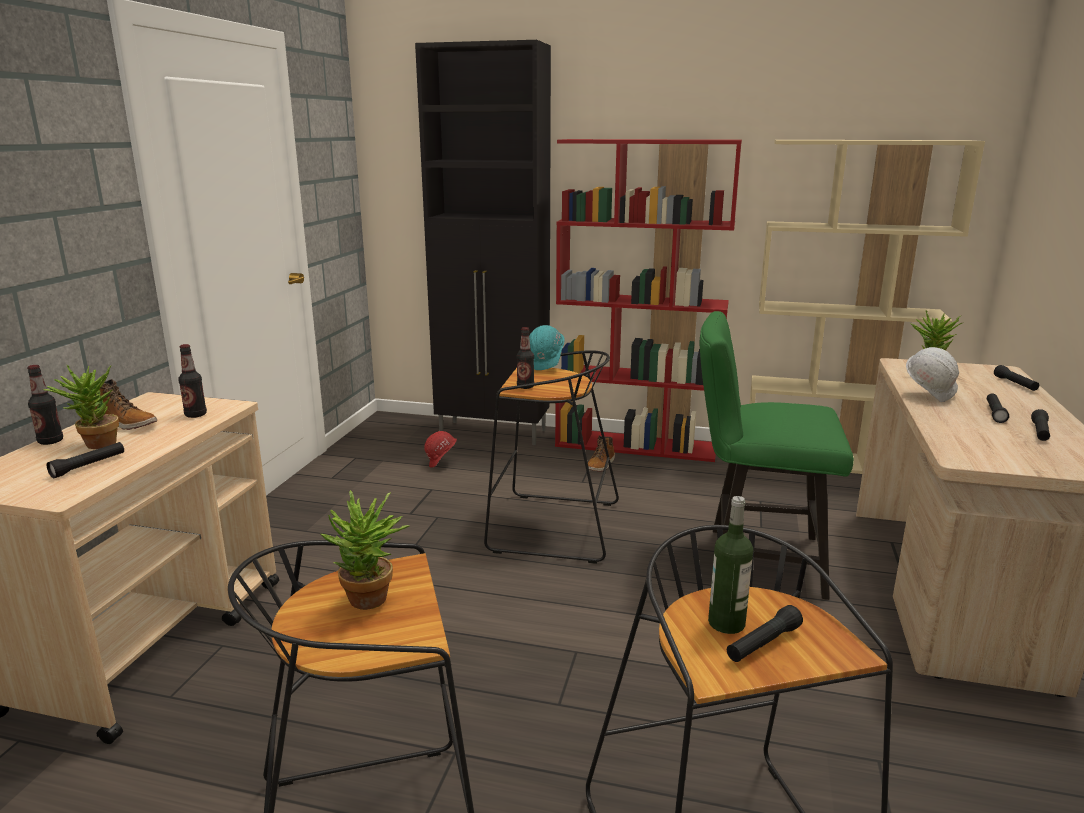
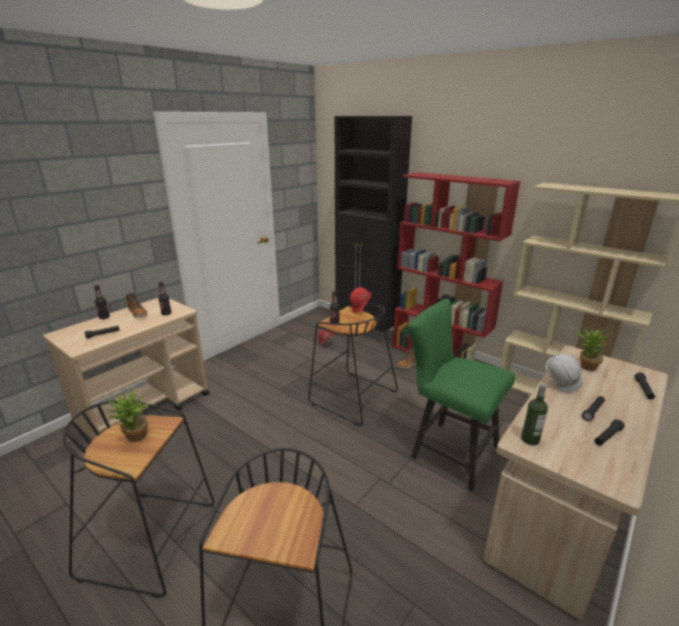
camera: 25 degrees right, 5 degrees up
potted plant [43,365,119,449] -> none
turquoise hard hat [529,325,565,370] -> red hard hat [350,287,371,313]
bottle [708,496,753,634] -> bottle moved to [521,383,548,445]
black flashlight [727,605,803,662] -> none

